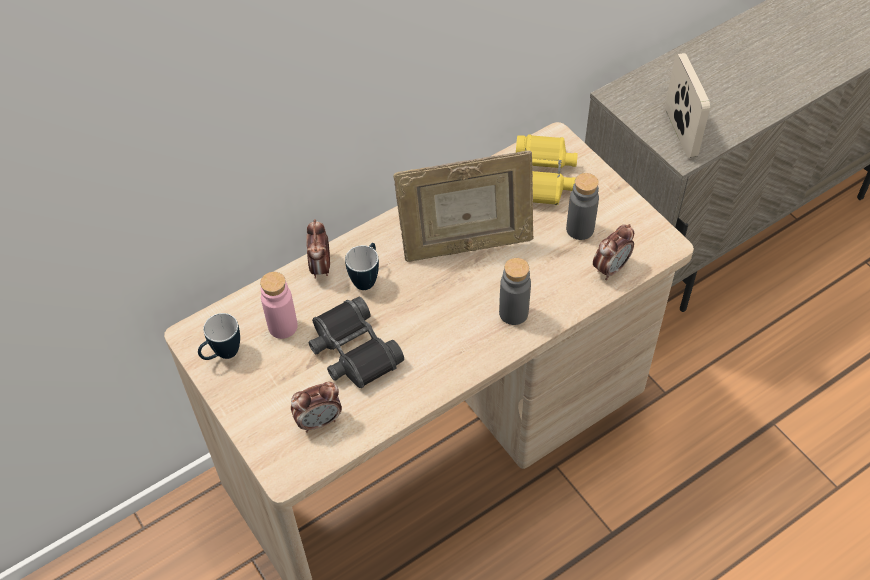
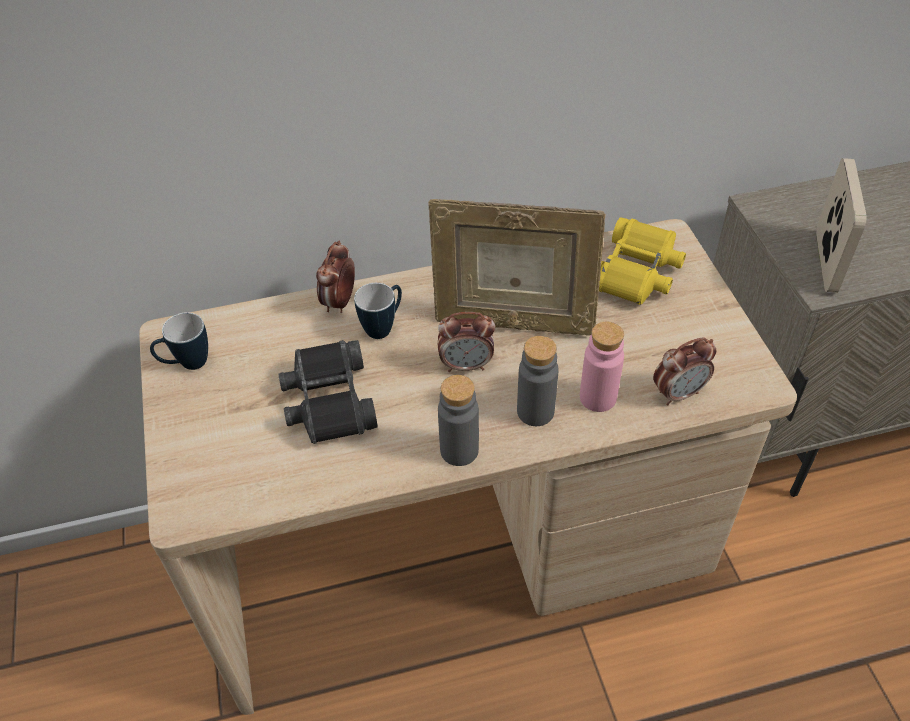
camera: 20 degrees right, 5 degrees down
pink bottle [260,272,298,339] -> pink bottle moved to [580,322,624,412]
alarm clock [291,382,342,433] -> alarm clock moved to [438,312,495,372]
grey bottle [566,173,599,240] -> grey bottle moved to [438,375,479,466]

